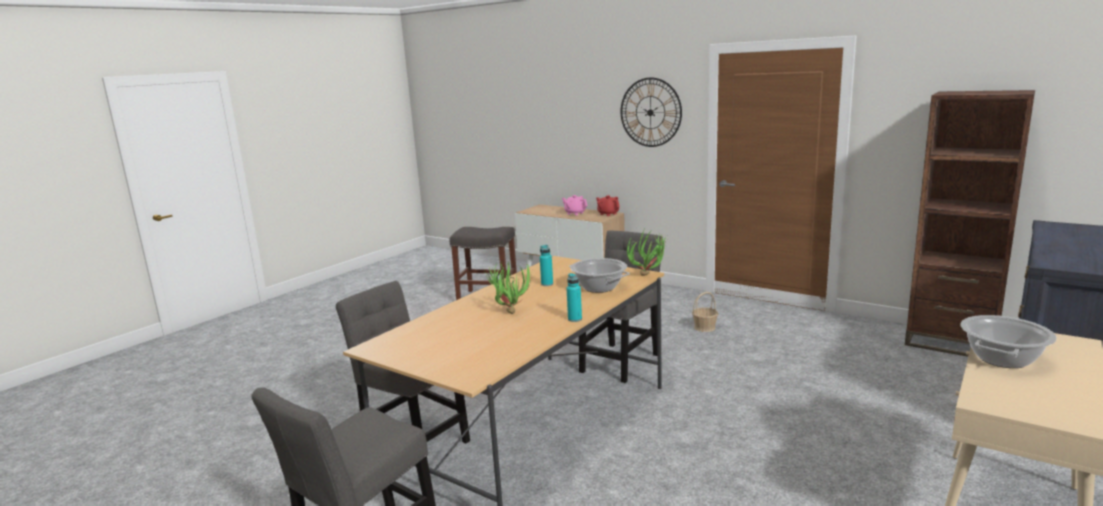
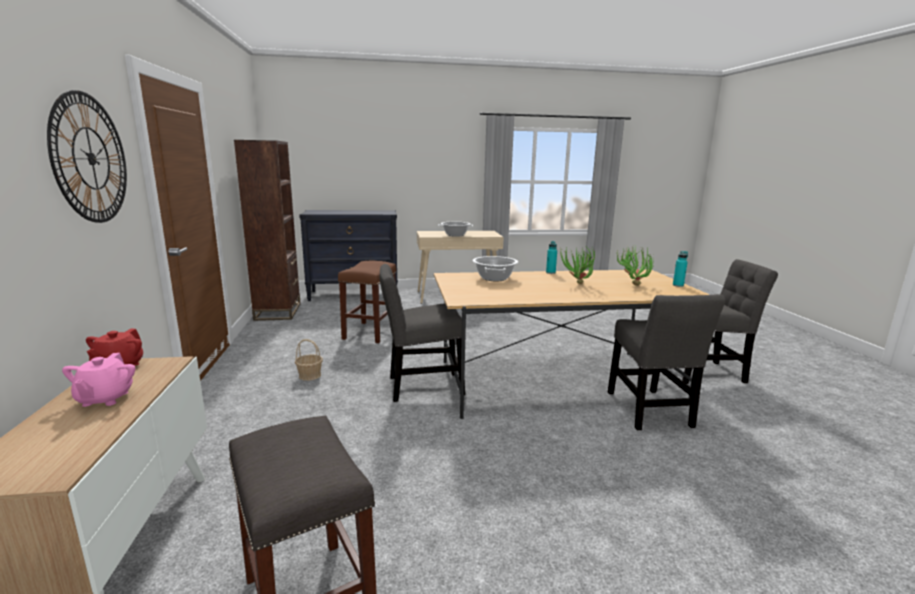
camera: 135 degrees left, 0 degrees up
turquoise bottle [540,245,553,286] -> turquoise bottle moved to [673,251,688,287]
potted plant [627,229,667,276] -> potted plant moved to [617,246,654,286]
none -> brown stool [338,261,396,343]

